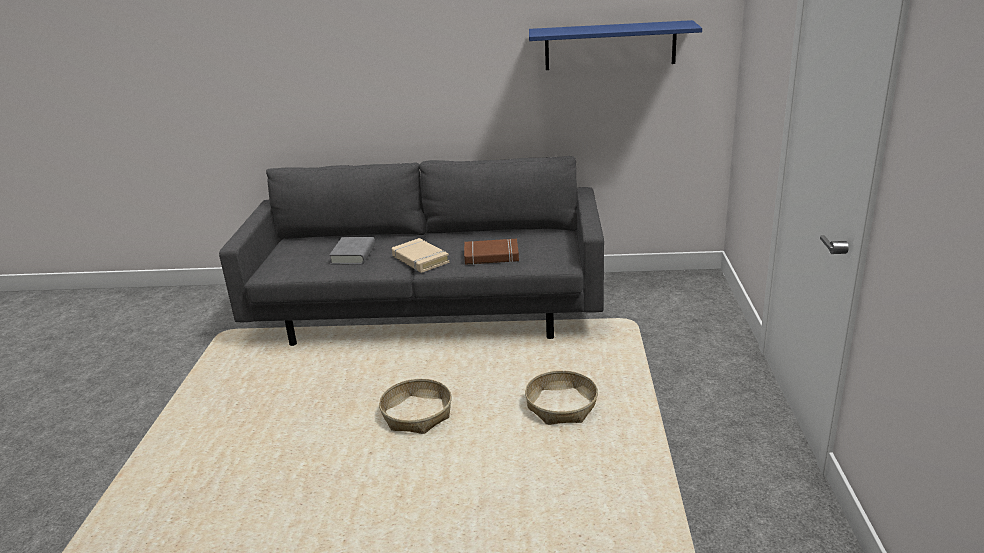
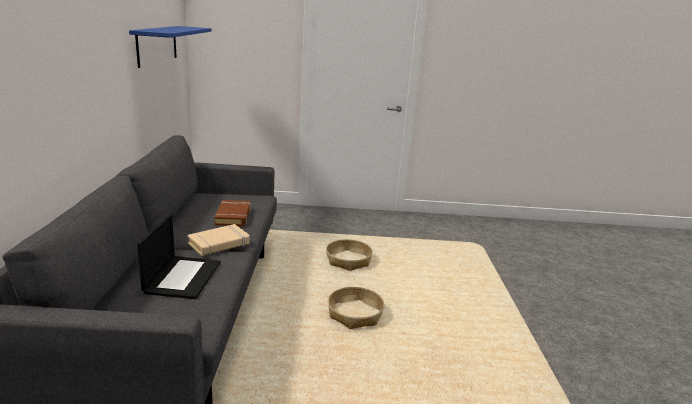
camera: 95 degrees left, 5 degrees down
grey book [329,237,375,264] -> laptop [137,214,220,299]

